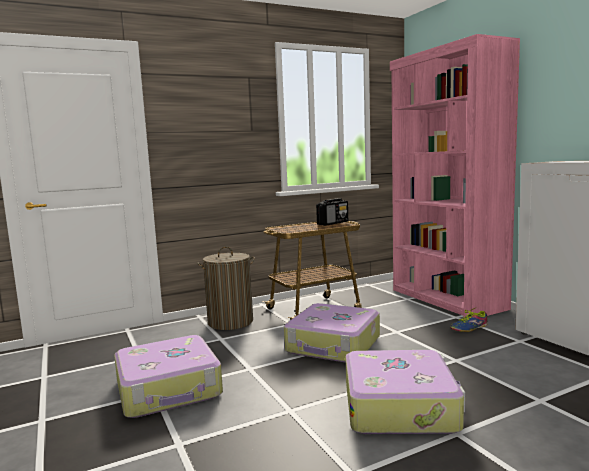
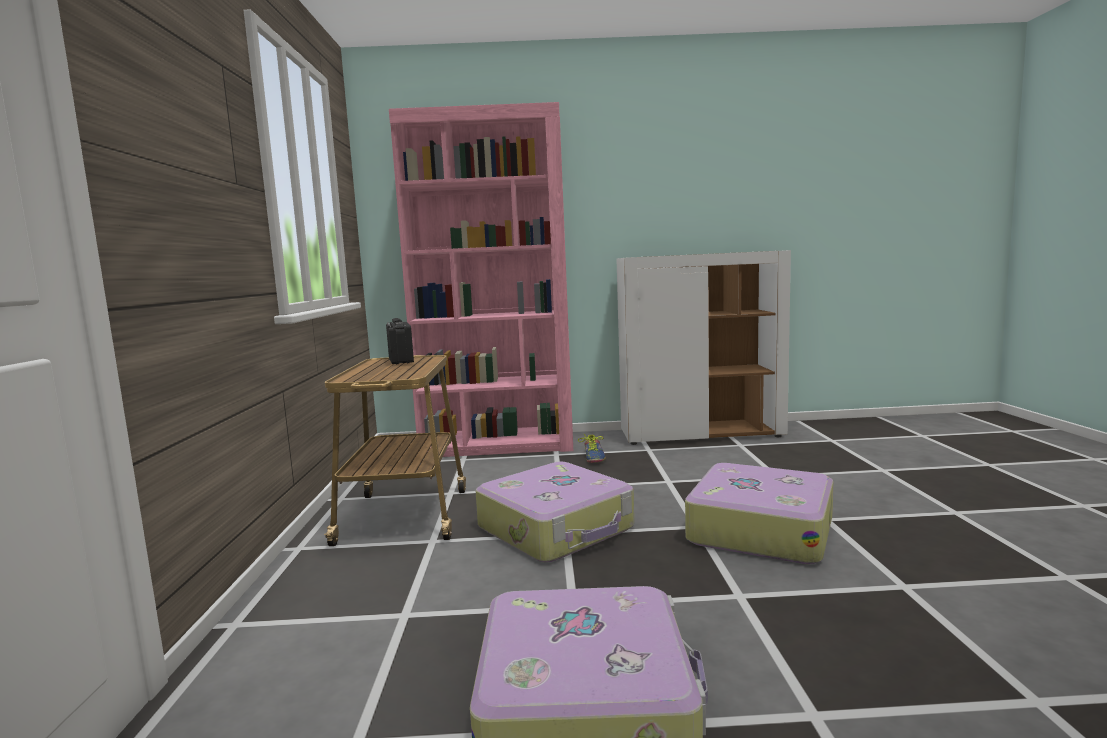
camera: 65 degrees left, 0 degrees up
laundry basket [197,247,255,330] -> none

